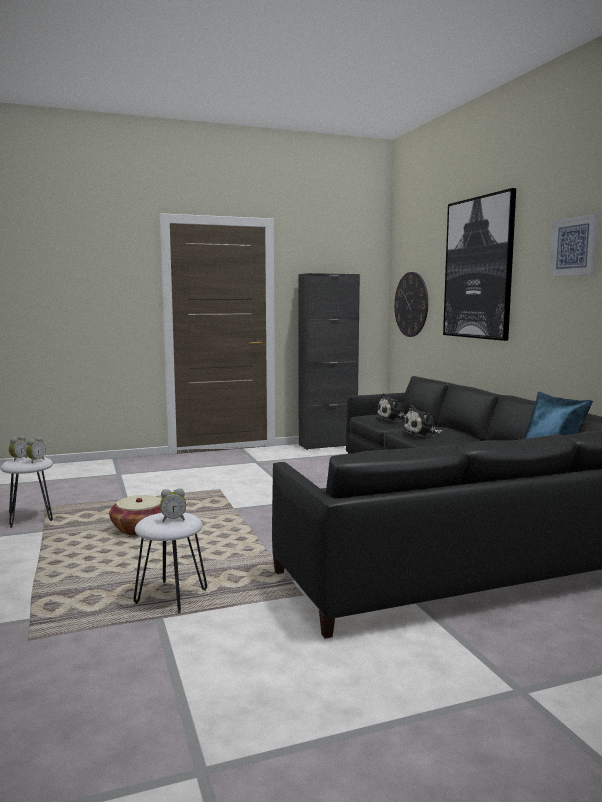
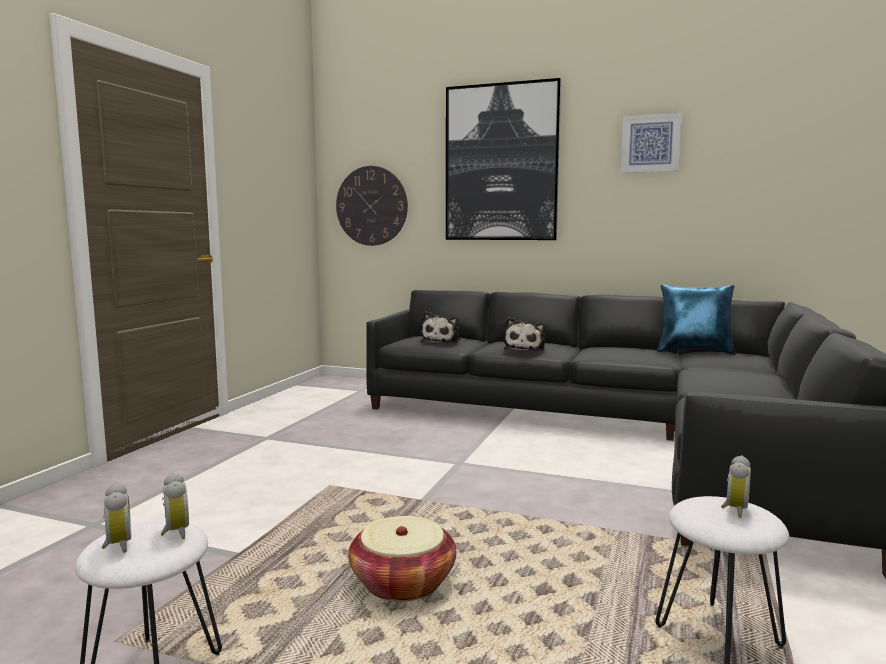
camera: 50 degrees left, 0 degrees up
black cabinet [299,273,360,450] -> none

